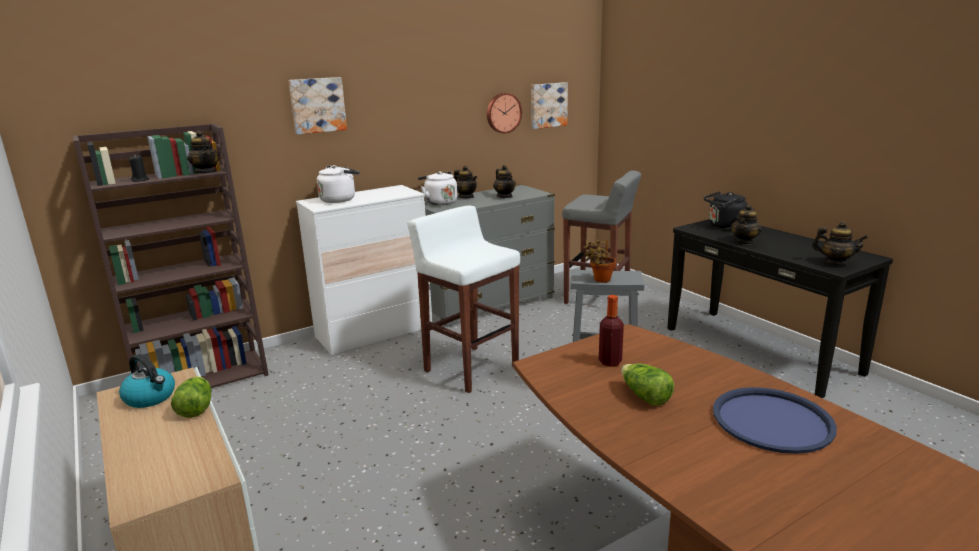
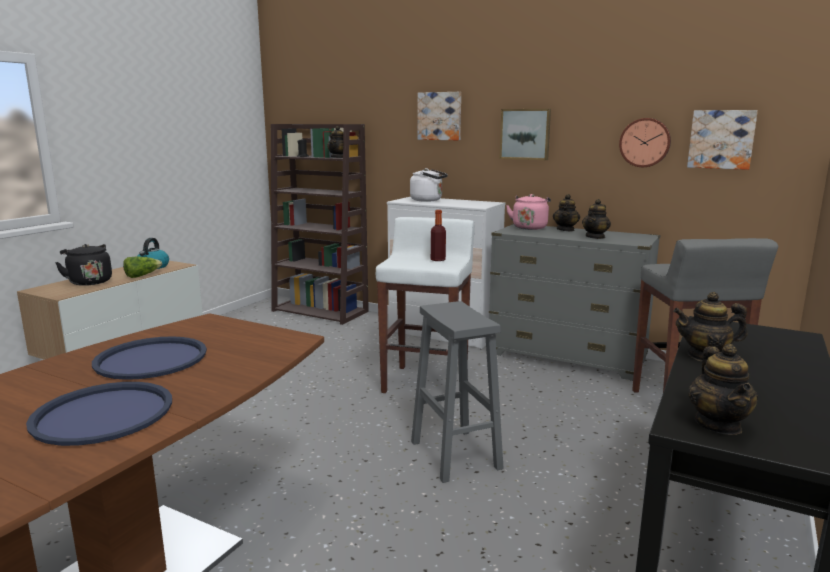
camera: 60 degrees right, 5 degrees down
white kettle [418,171,457,205] -> pink kettle [506,194,551,230]
potted plant [583,240,616,283] -> none
bottle [599,295,624,367] -> bottle moved to [431,210,446,261]
lettuce [621,364,674,406] -> blue tray [92,336,207,380]
black kettle [704,191,748,229] -> black kettle moved to [55,244,112,286]
none -> picture [499,109,551,160]

